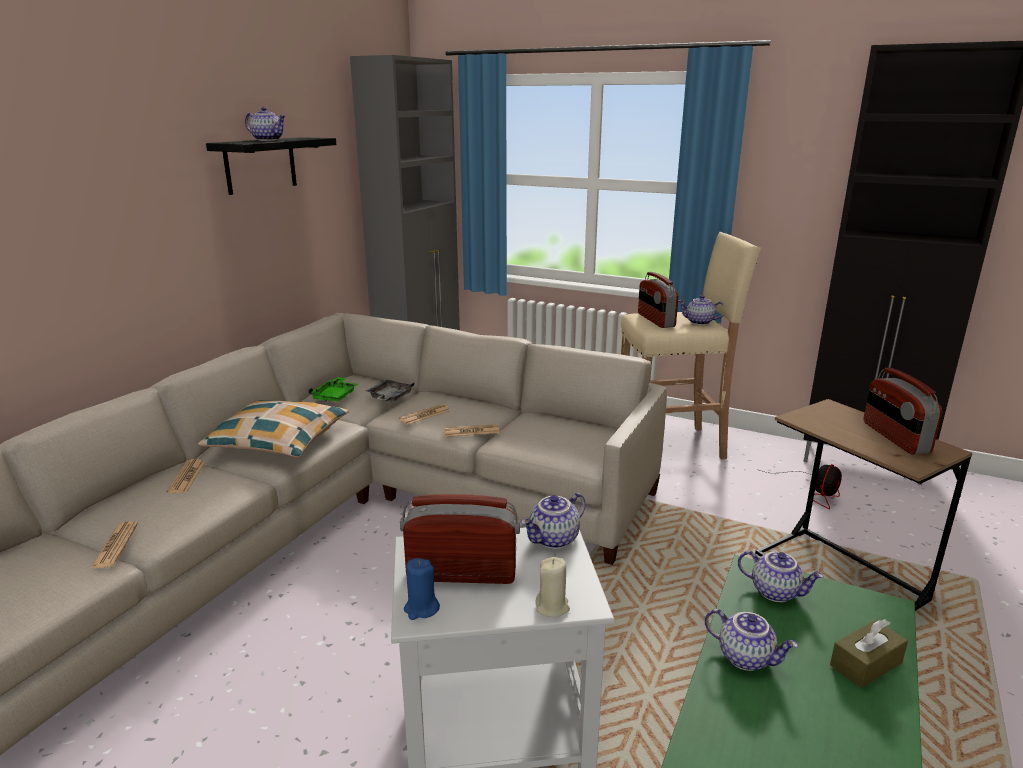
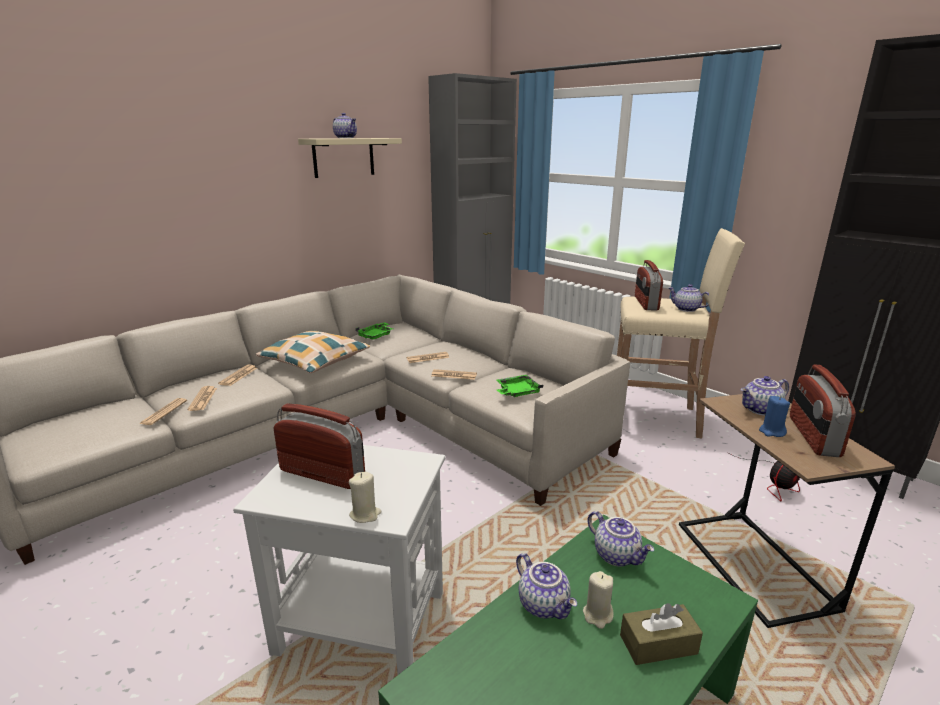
camera: 20 degrees right, 0 degrees up
black shelf [206,137,336,195] -> beige shelf [298,138,402,178]
grey tray [366,380,414,401] -> none
blue candle [404,558,440,620] -> blue candle moved to [759,396,790,437]
teapot [521,493,586,549] -> teapot moved to [740,376,789,416]
none -> newspaper [188,386,217,411]
none -> green tray [497,375,543,397]
none -> beige candle [583,571,613,629]

